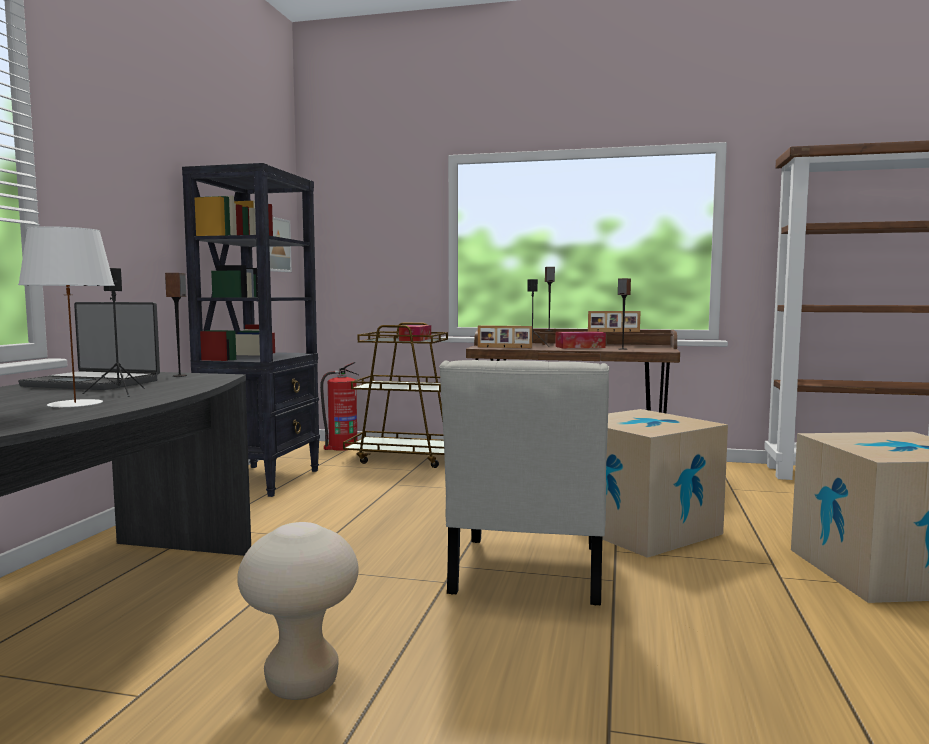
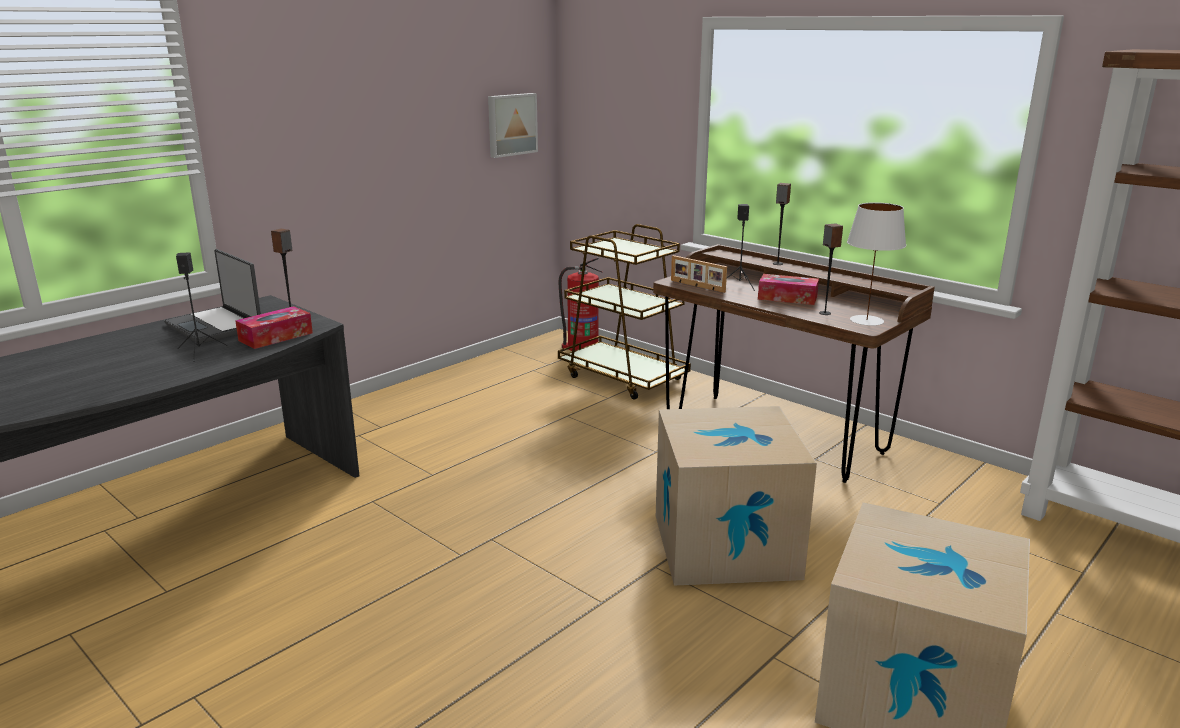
camera: 30 degrees right, 15 degrees up
white table lamp [18,226,115,408] -> white table lamp moved to [847,202,906,326]
black bookcase [182,163,320,497] -> none
beige stool [237,522,359,700] -> none
tissue box [399,325,431,341] -> tissue box moved to [235,306,313,349]
white chair [439,360,609,605] -> none
picture frame [588,311,640,332] -> none

